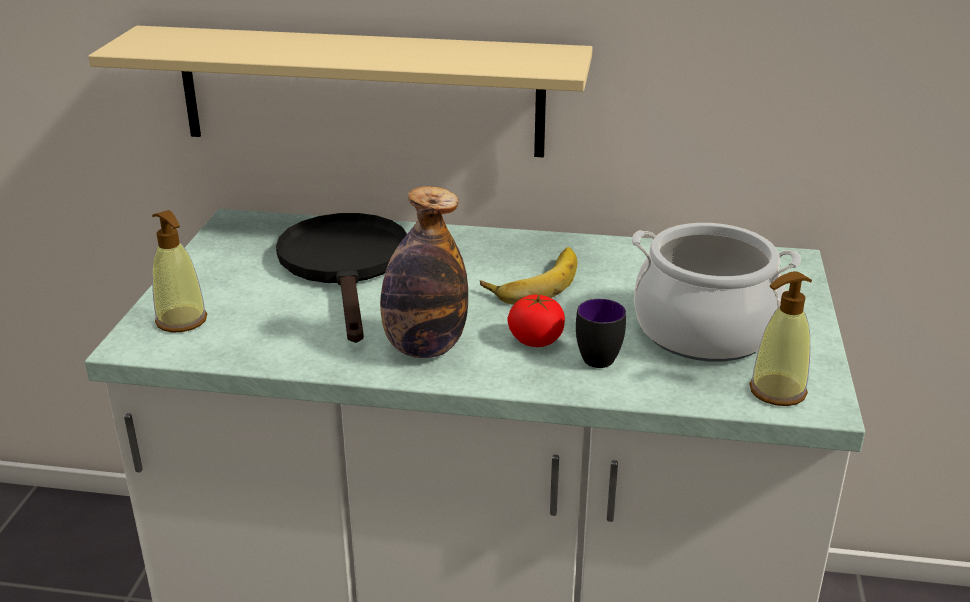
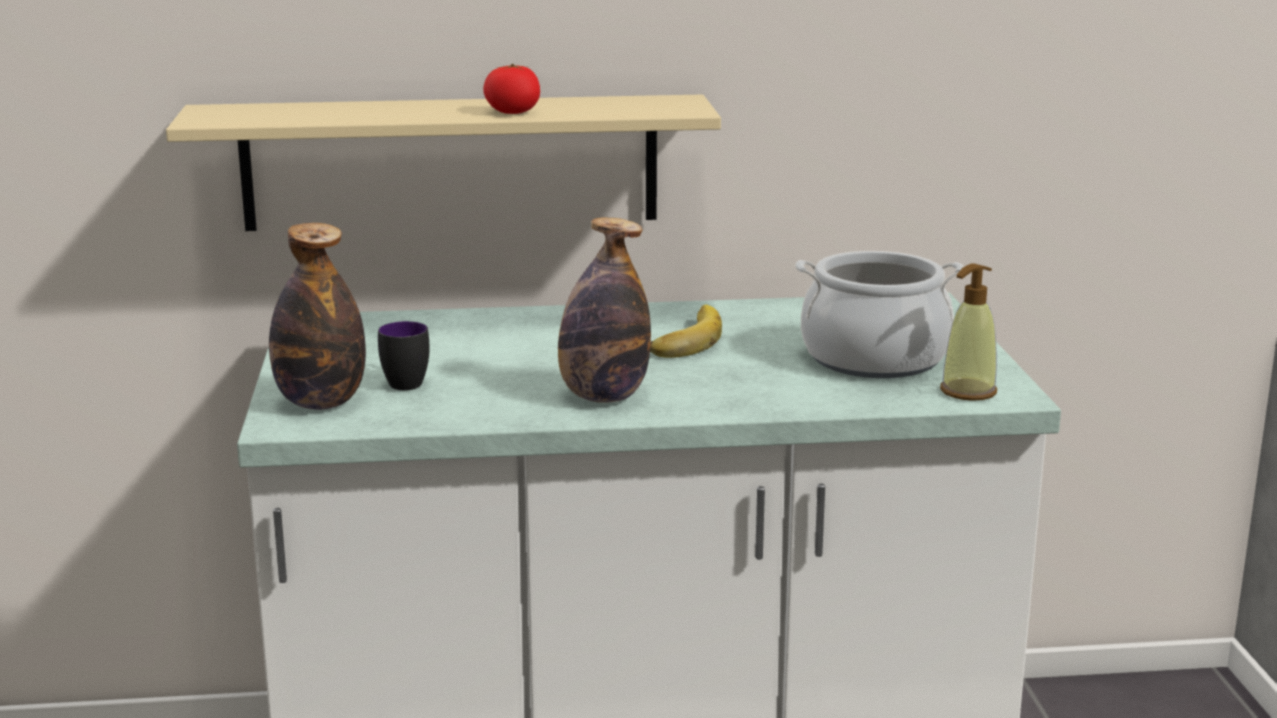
camera: 15 degrees left, 10 degrees down
soap dispenser [152,210,207,333] -> bottle [269,223,366,410]
black frying pan [276,213,407,343] -> none
tomato [507,294,565,347] -> tomato moved to [483,64,540,114]
mug [576,299,626,368] -> mug moved to [378,321,430,390]

